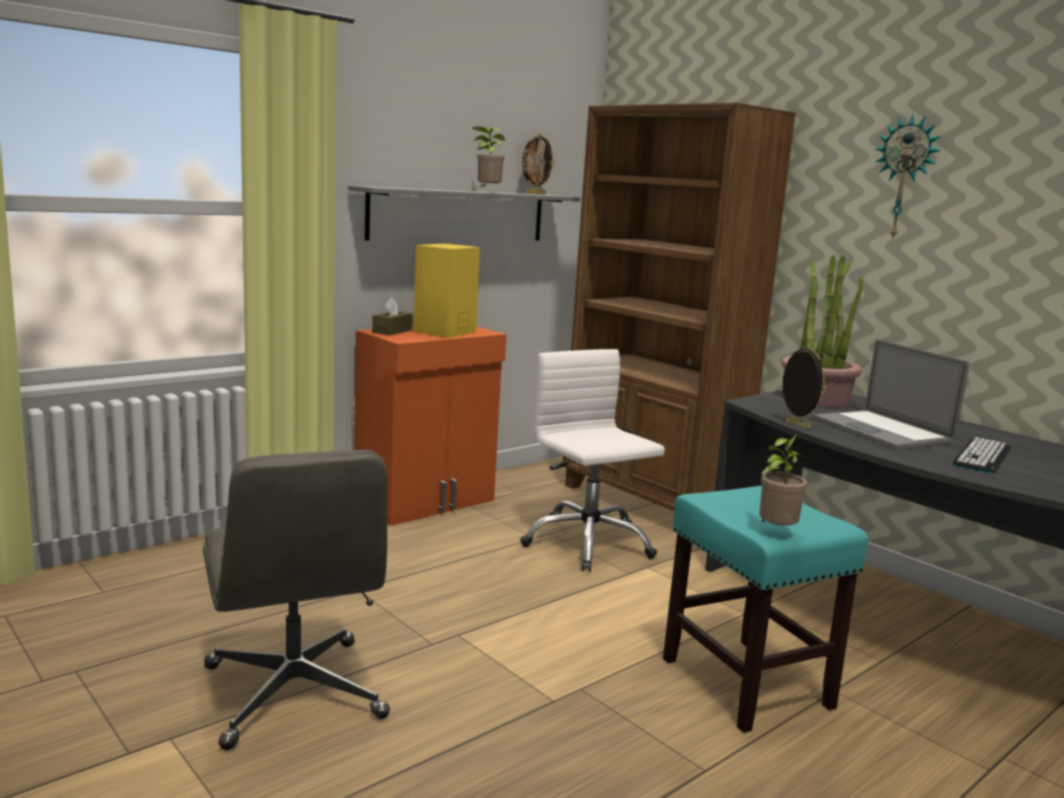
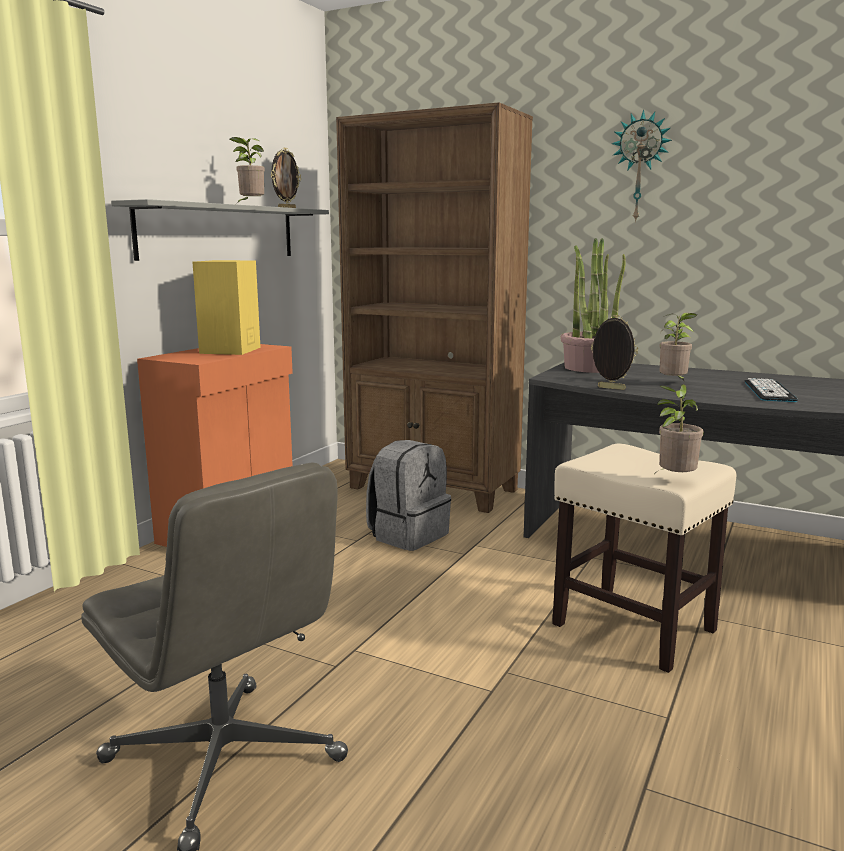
camera: 20 degrees left, 0 degrees up
brown tissue box [372,297,412,335] -> none
white office chair [520,349,665,572] -> grey backpack [366,440,451,551]
turquoise stool [663,485,868,733] -> beige stool [552,443,736,673]
laptop [810,339,970,450] -> potted plant [659,313,697,382]

